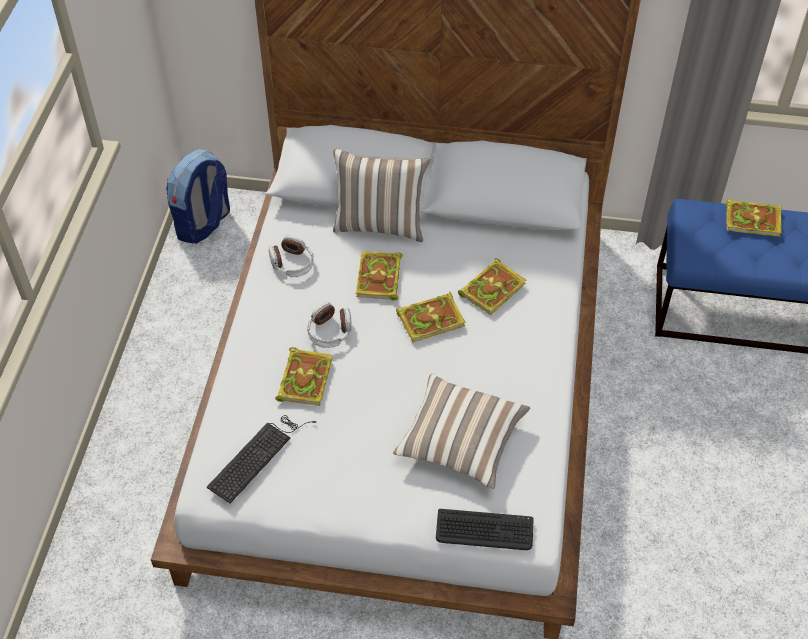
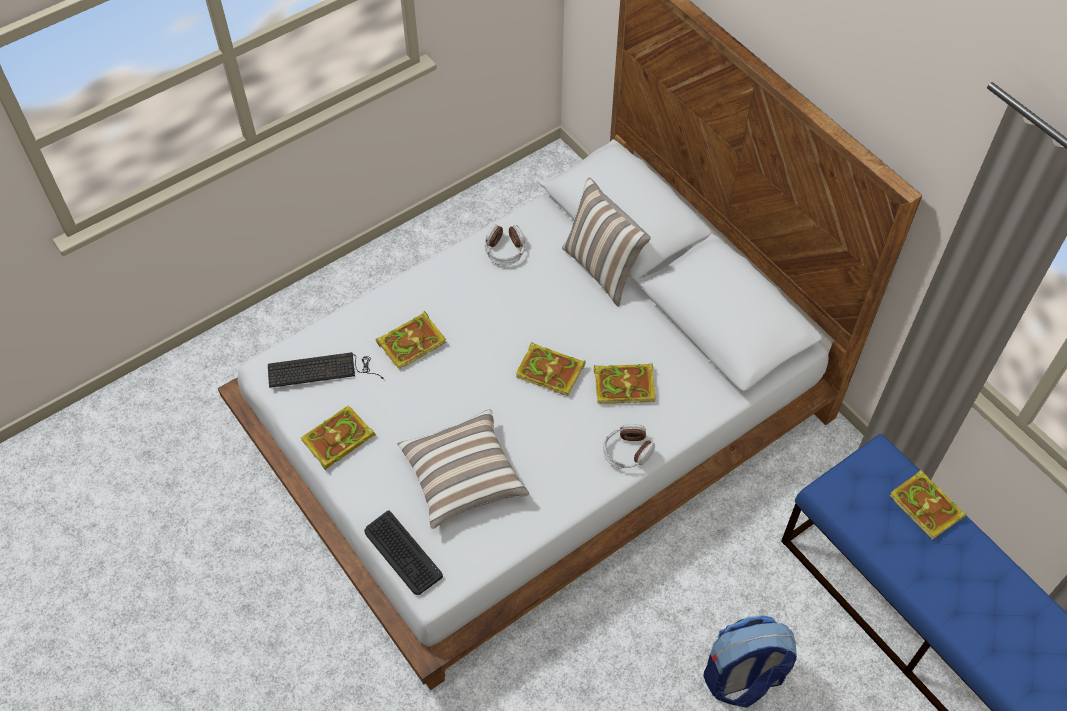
camera: 45 degrees right, 5 degrees up
backpack [166,149,230,244] -> backpack moved to [703,615,797,707]
headphones [307,302,352,348] -> headphones moved to [603,424,655,469]
book [356,252,403,301] -> book moved to [301,405,376,470]

